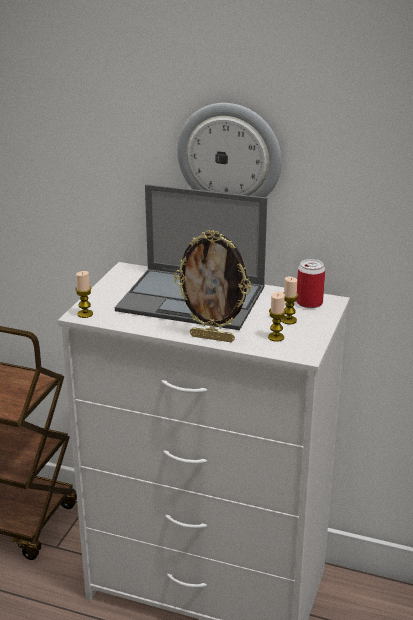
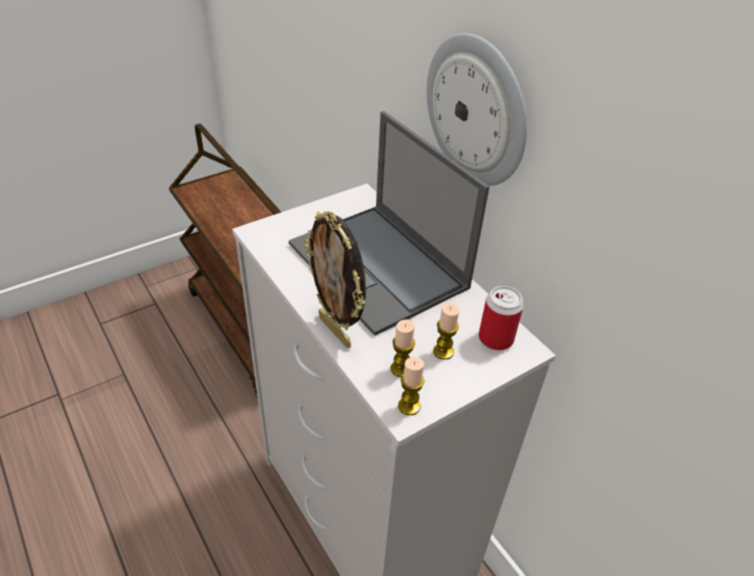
camera: 35 degrees right, 15 degrees up
candle [75,271,93,318] -> candle moved to [398,357,425,415]

